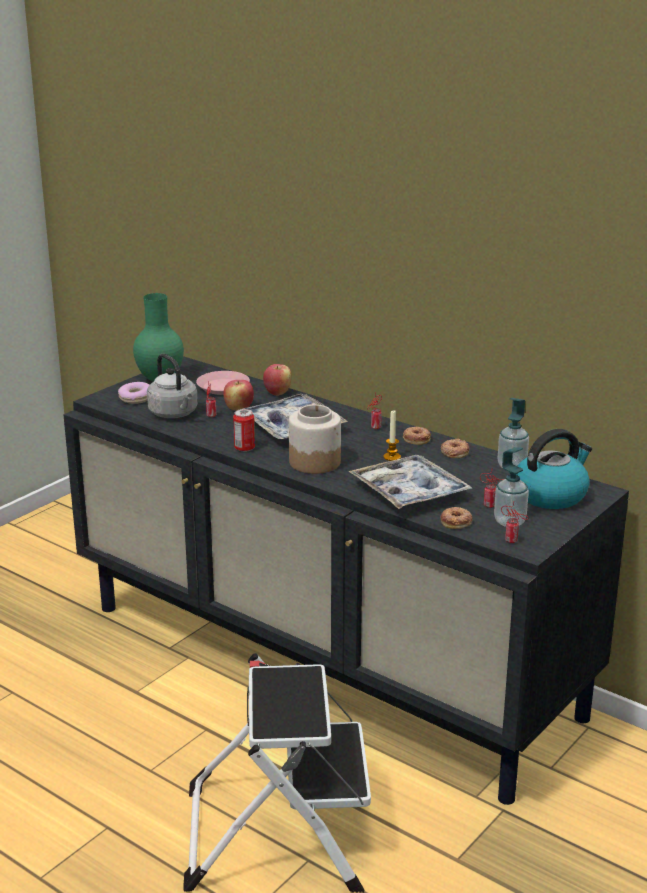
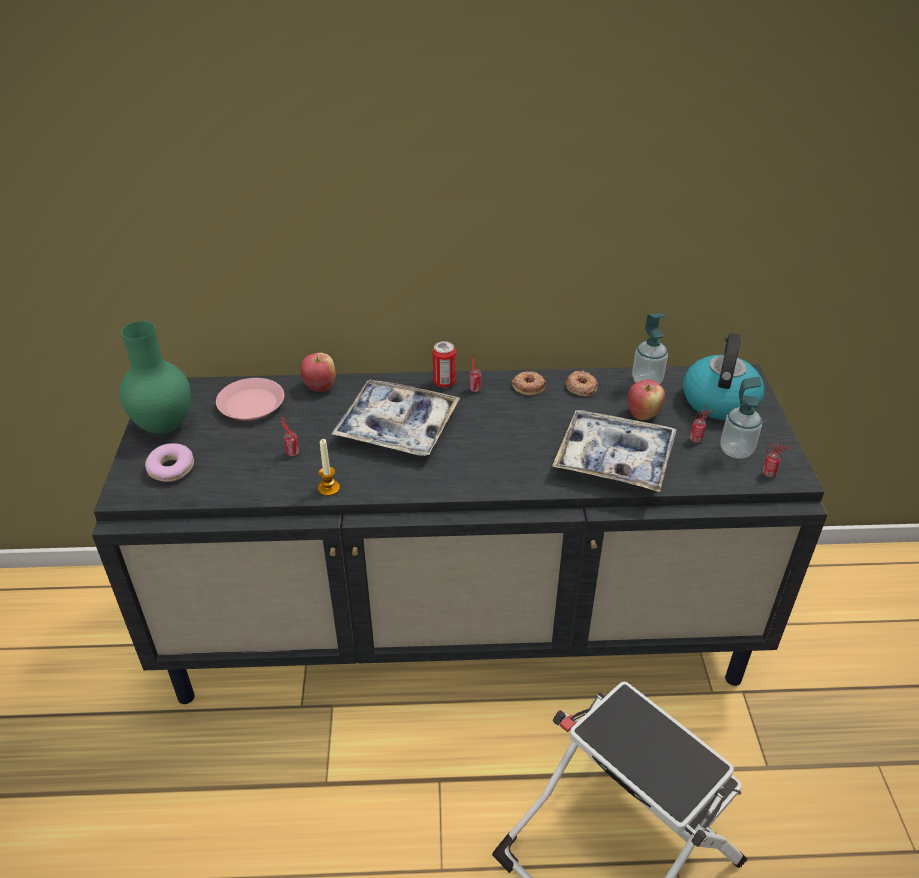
camera: 40 degrees left, 15 degrees up
grey kettle [147,354,198,418] -> none
apple [223,380,254,411] -> apple moved to [627,380,665,420]
can [233,409,255,452] -> can moved to [432,341,456,387]
jar [289,405,341,474] -> none
candle [383,410,401,461] -> candle moved to [318,439,340,496]
donut [441,507,473,529] -> none

